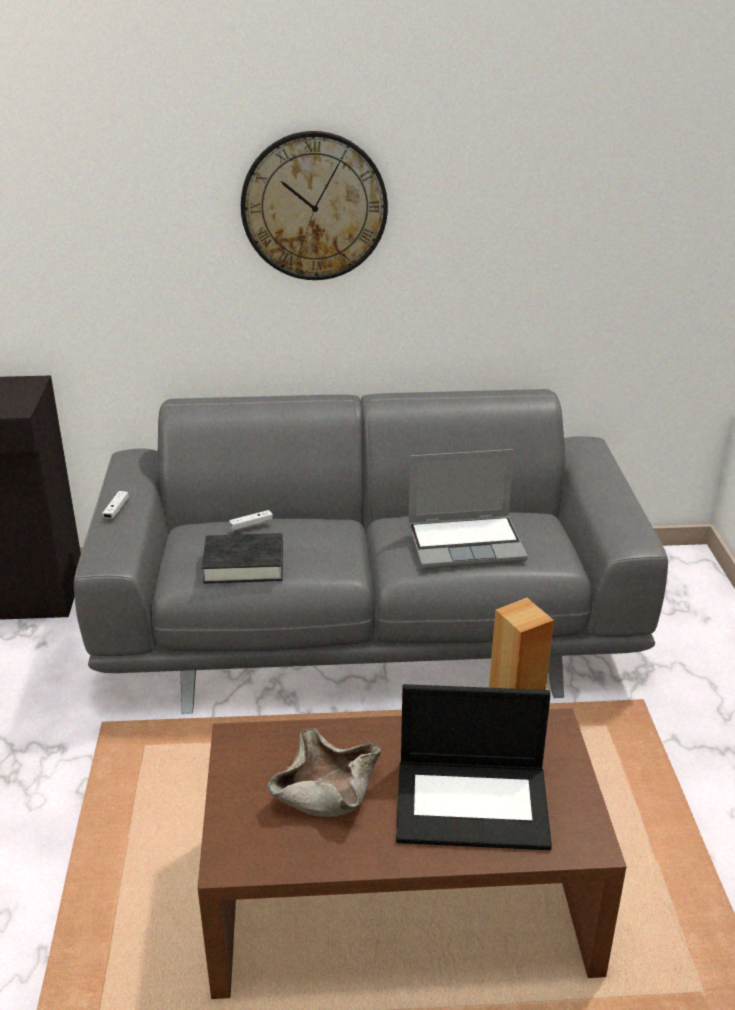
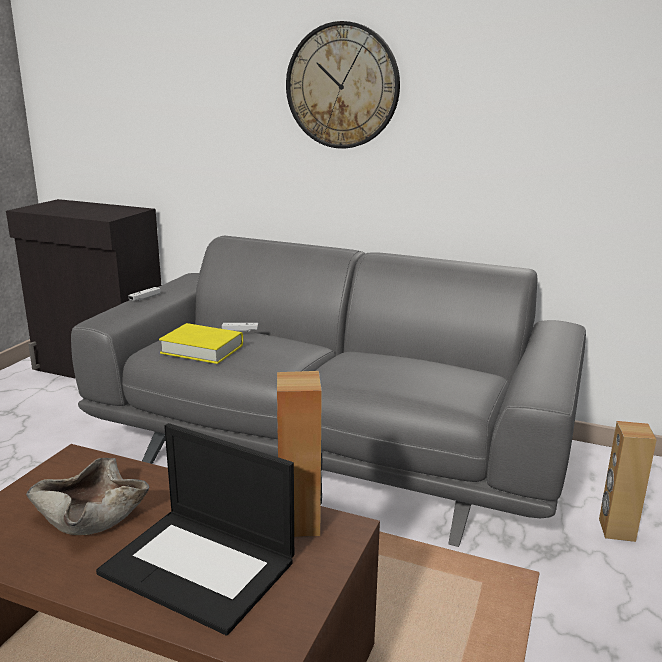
camera: 25 degrees right, 10 degrees down
black book [202,533,283,584] -> yellow book [159,323,243,364]
laptop [408,449,528,569] -> none
none -> brown speaker [599,421,657,542]

